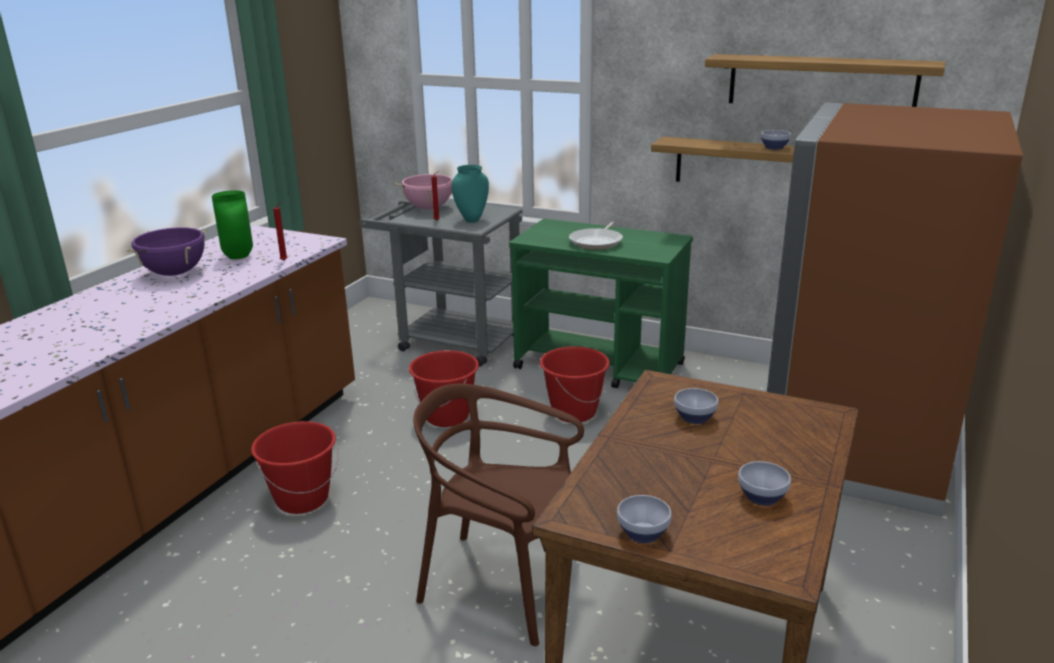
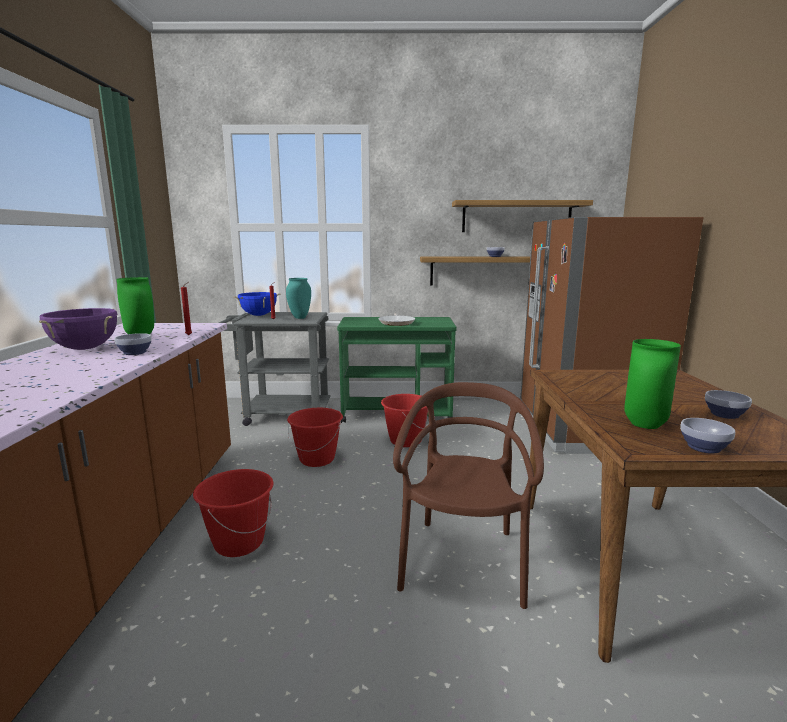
camera: 25 degrees left, 10 degrees down
pink cooking pot [395,174,453,210] -> blue cooking pot [233,292,280,316]
brown chair [413,383,584,646] -> brown chair turned 105 degrees clockwise [393,382,544,609]
bowl [674,388,718,424] -> bowl moved to [115,333,152,355]
none -> green vase [624,339,681,429]

